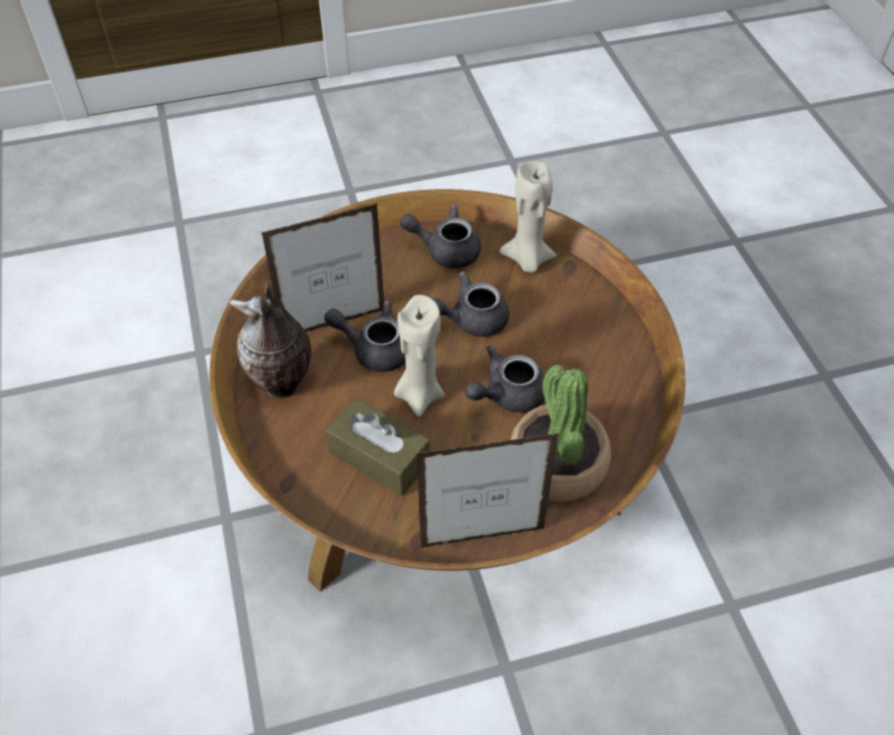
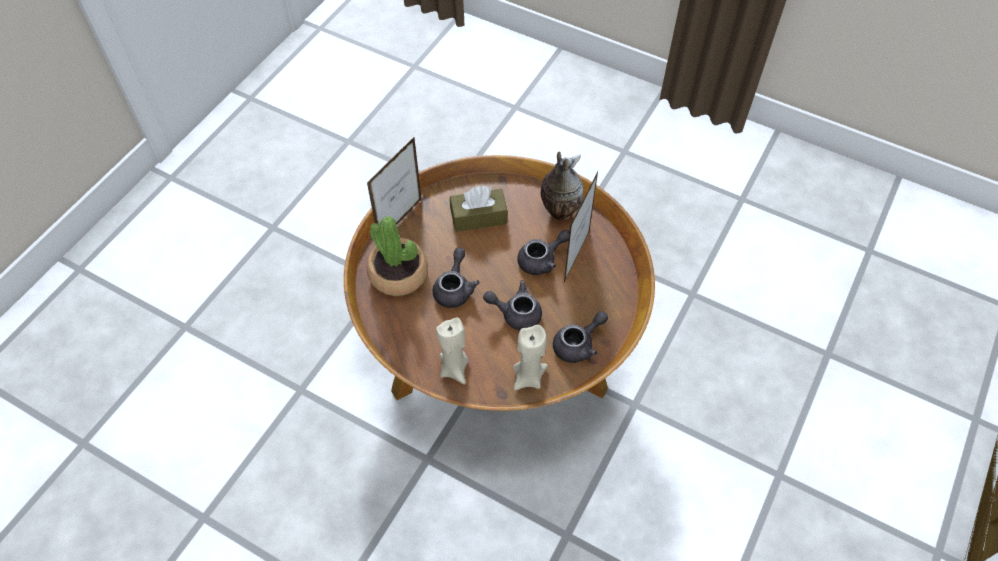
camera: 135 degrees right, 5 degrees up
beige candle [394,295,445,417] -> beige candle moved to [436,317,469,384]
grey teapot [431,271,509,337] -> grey teapot turned 105 degrees counterclockwise [483,280,542,330]

